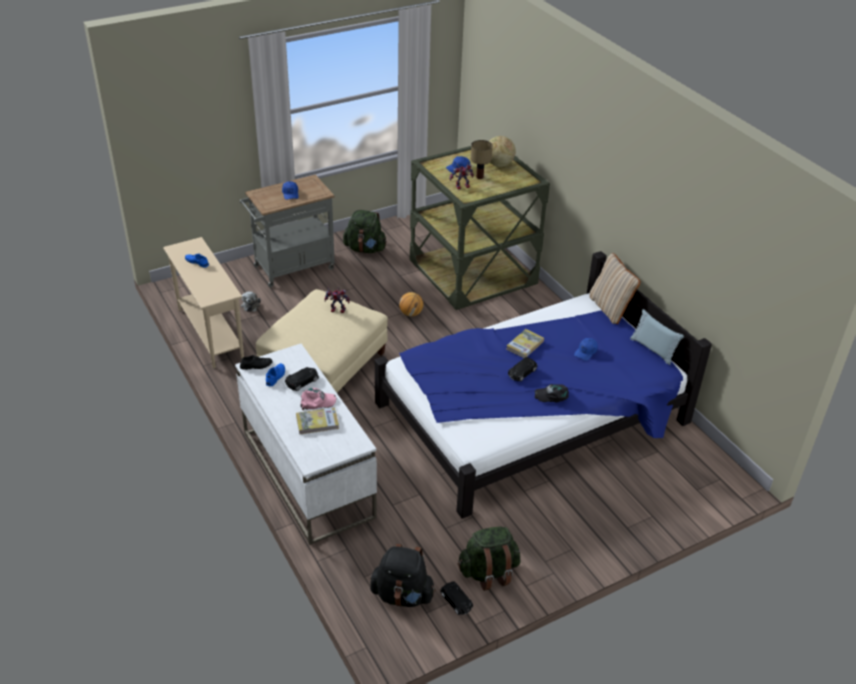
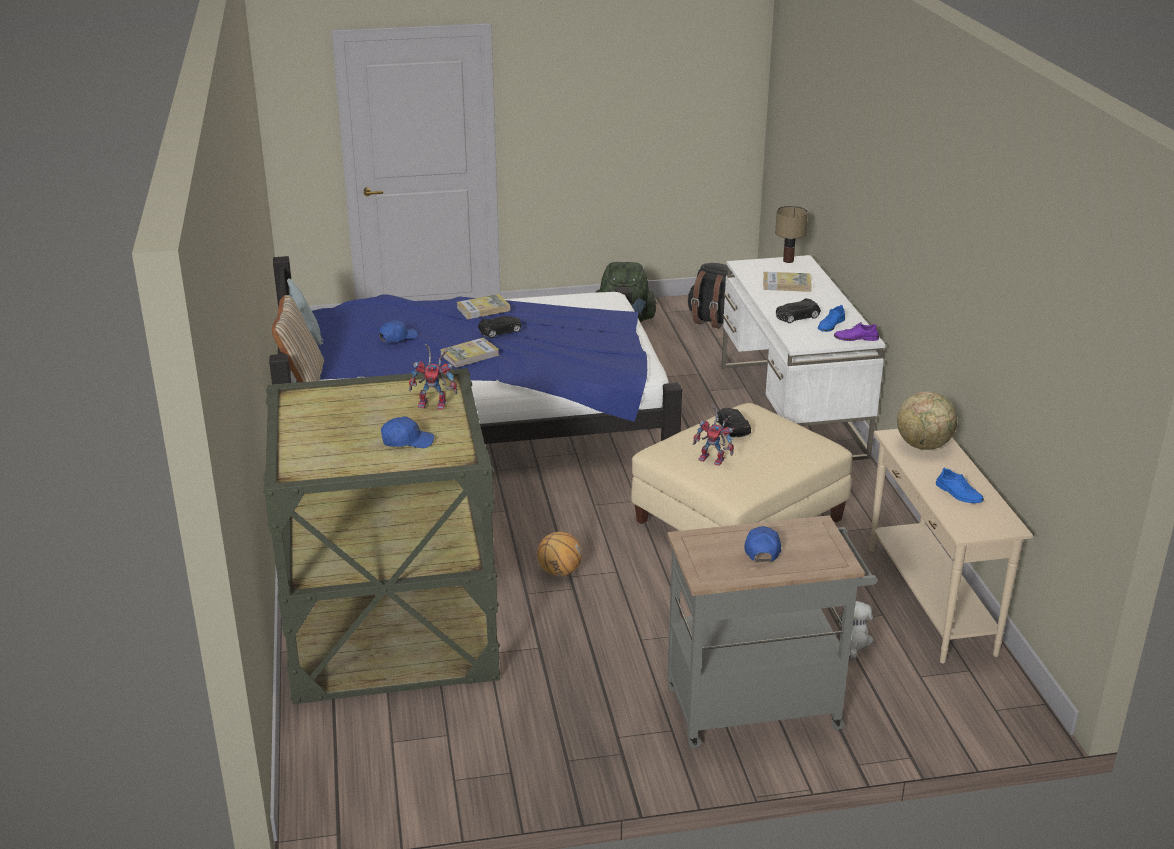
camera: 160 degrees left, 10 degrees down
black shoe [240,355,273,370] -> purple shoe [834,322,879,341]
pink cap [300,388,337,410] -> none
green backpack [343,210,387,253] -> none
black toy car [440,581,473,615] -> black toy car moved to [715,408,751,438]
table lamp [471,140,493,179] -> table lamp moved to [775,206,808,263]
globe [489,136,516,167] -> globe moved to [897,391,957,450]
black cap [535,384,569,402] -> book [457,294,511,319]

